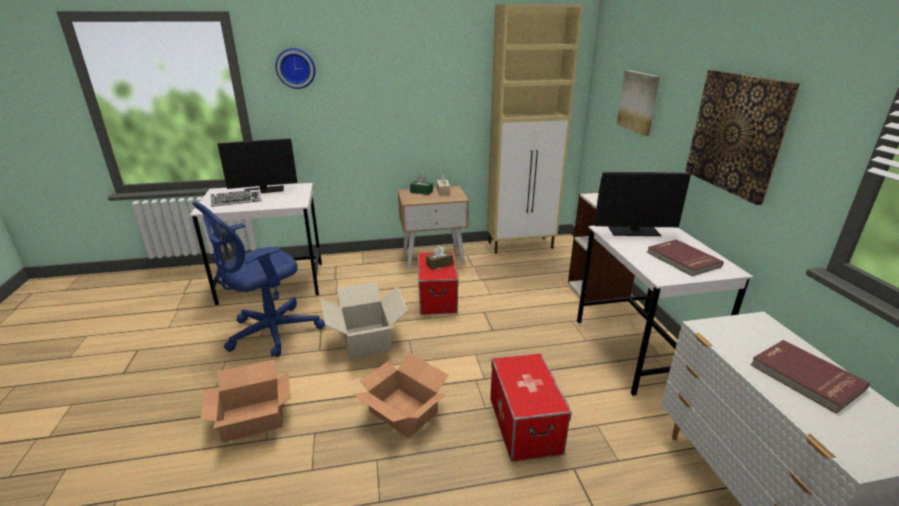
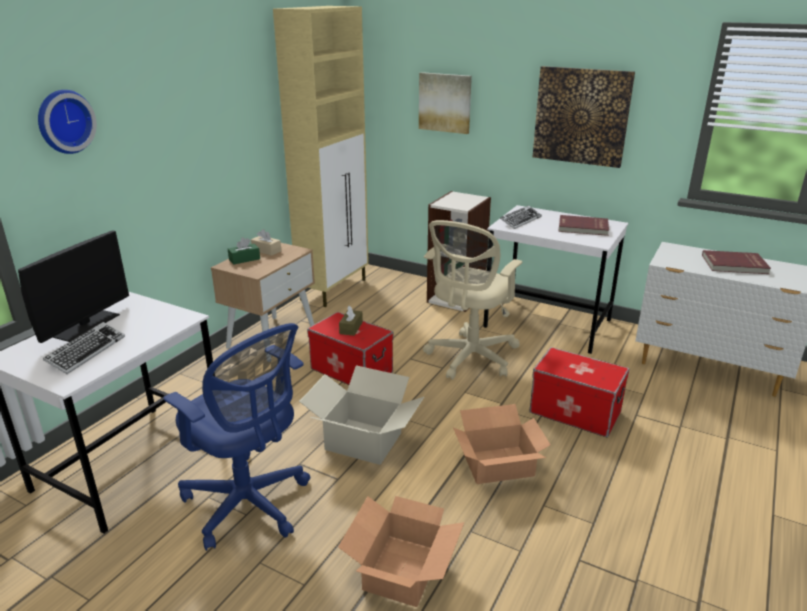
camera: 50 degrees left, 0 degrees up
blue office chair [192,202,325,357] -> blue office chair turned 45 degrees counterclockwise [164,323,311,551]
monitor [595,172,691,236] -> keyboard [500,205,542,229]
none -> beige office chair [423,220,523,380]

